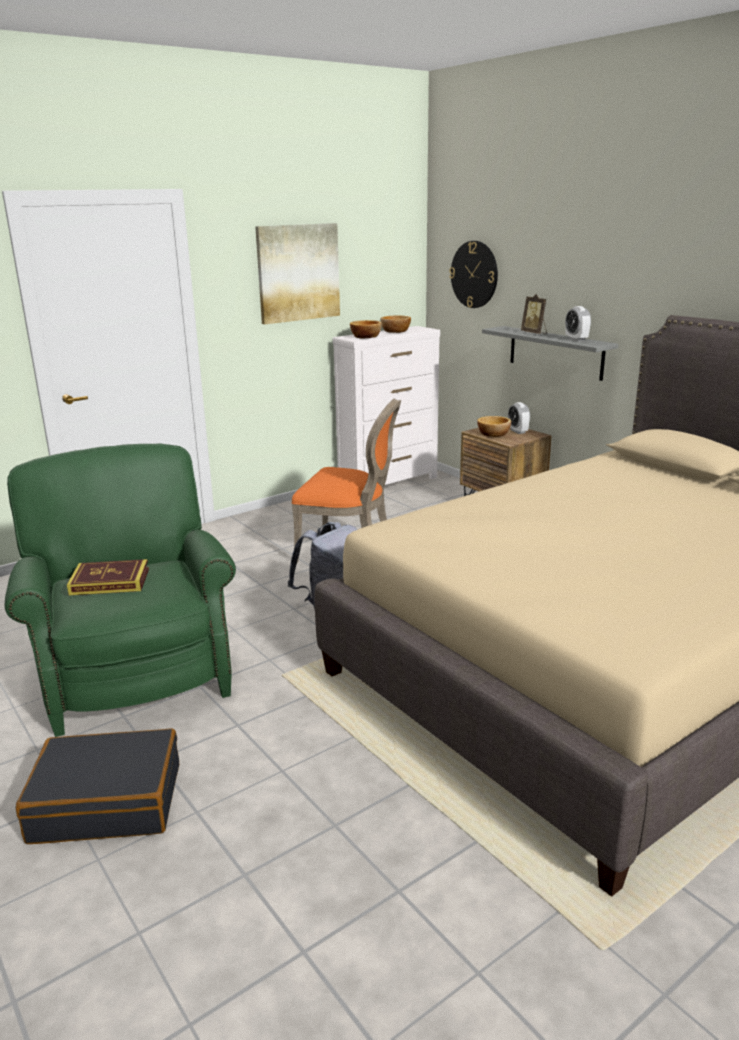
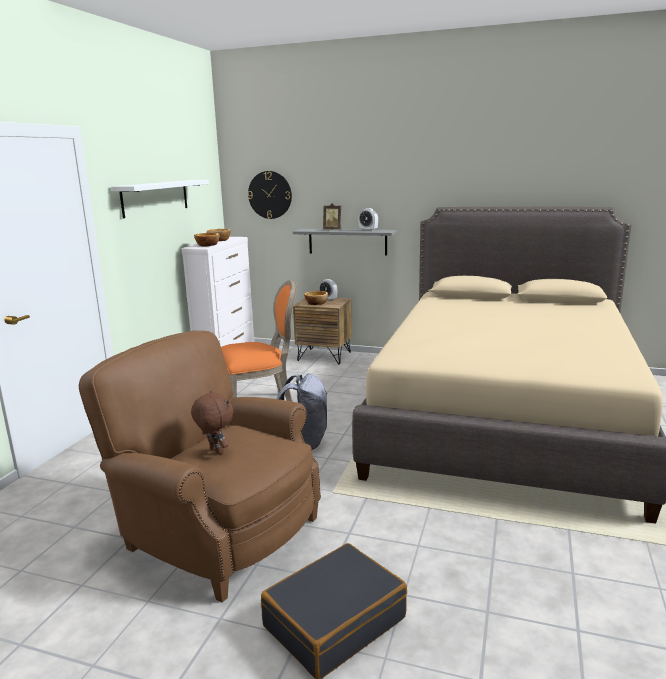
camera: 35 degrees left, 5 degrees down
green armchair [5,444,236,737] -> brown armchair [79,331,321,603]
book [67,559,149,595] -> brown plush toy [191,391,233,455]
picture [255,223,340,324] -> white shelf [111,180,209,218]

